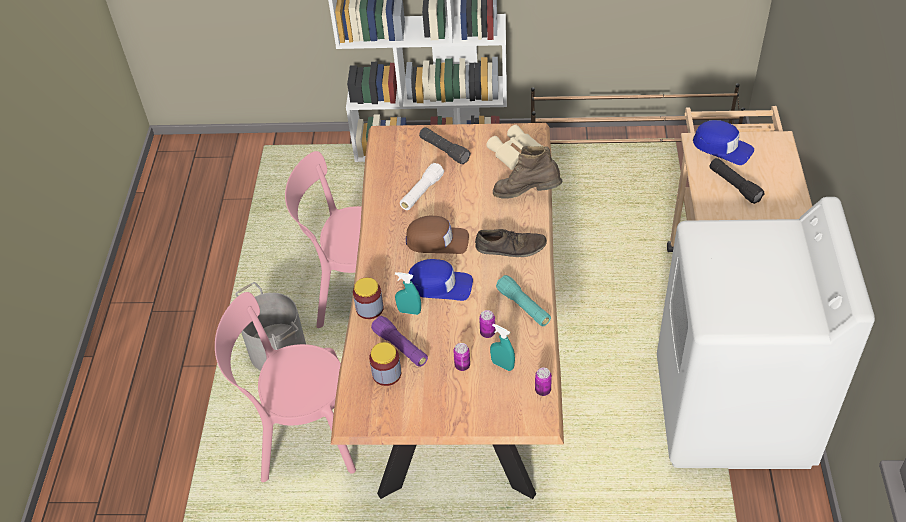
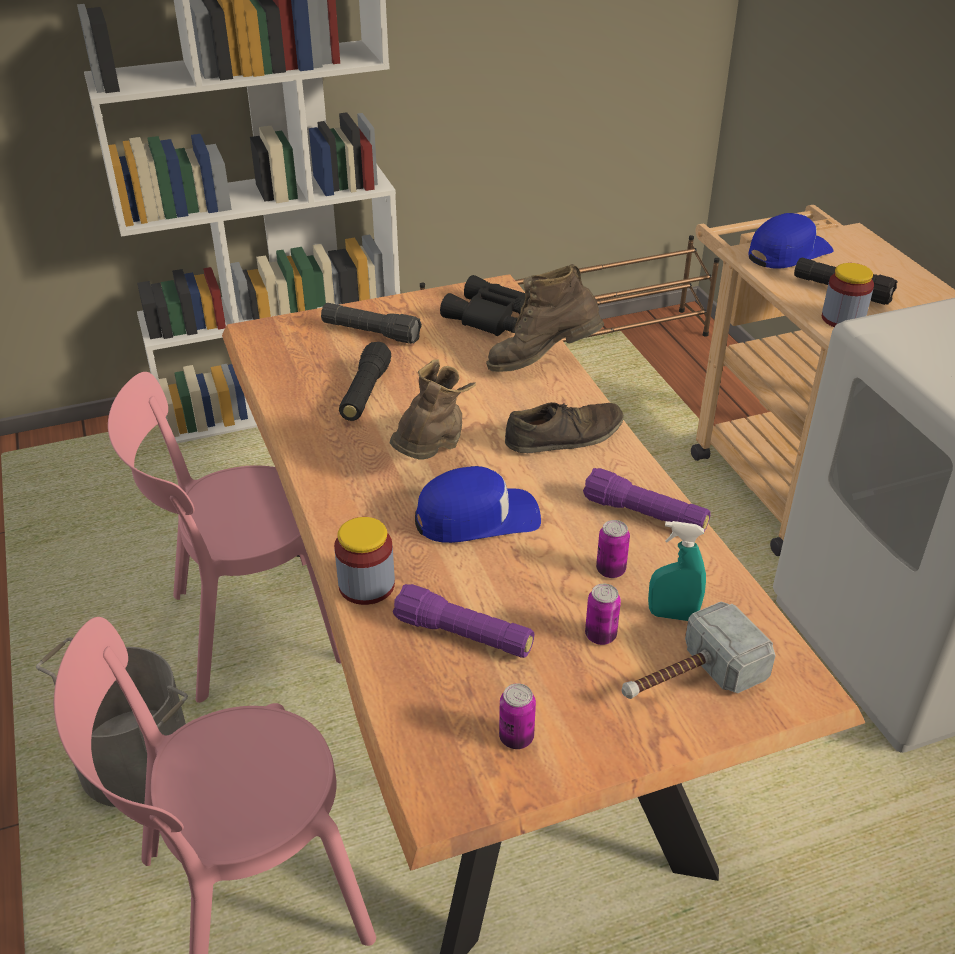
camera: 25 degrees left, 10 degrees down
jar [369,342,401,386] -> jar moved to [822,263,874,327]
turquoise spray bottle [395,272,421,315] -> none
white flashlight [400,163,444,210] -> black flashlight [339,342,391,421]
brown cap [406,216,469,254] -> brown boot [390,359,476,460]
beige binoculars [486,125,542,170] -> black binoculars [440,275,525,336]
turquoise flashlight [496,275,551,326] -> purple flashlight [583,468,711,532]
can [535,368,552,396] -> can moved to [499,683,536,749]
blue cap [693,120,754,165] -> blue cap turned 45 degrees counterclockwise [748,213,834,269]
none -> hammer [622,602,776,699]

